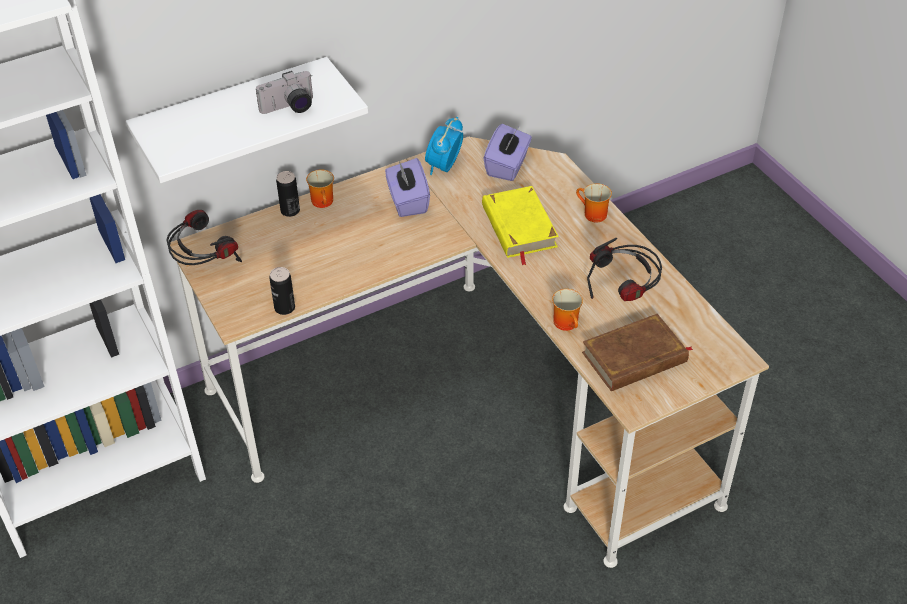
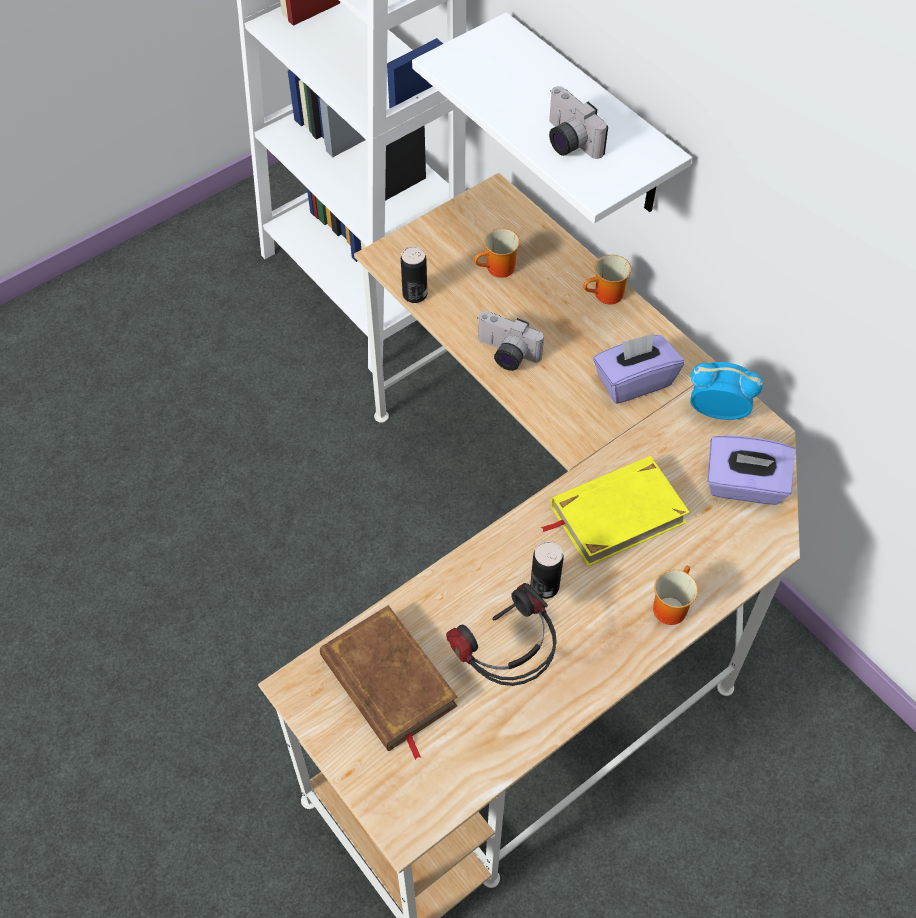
camera: 80 degrees right, 10 degrees up
headphones [166,210,242,265] -> none
can [276,171,300,217] -> can moved to [530,541,564,599]
mug [552,289,583,331] -> mug moved to [474,228,520,278]
none -> camera [477,311,544,371]

